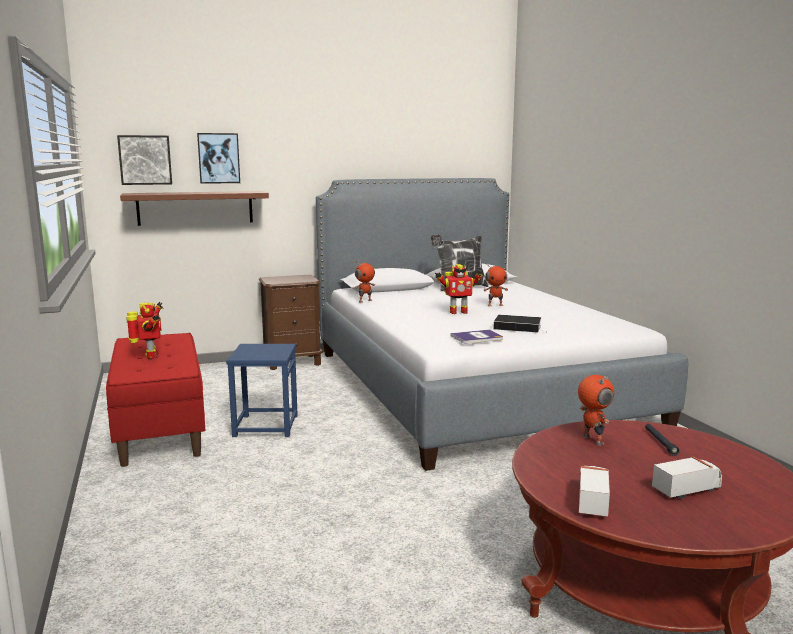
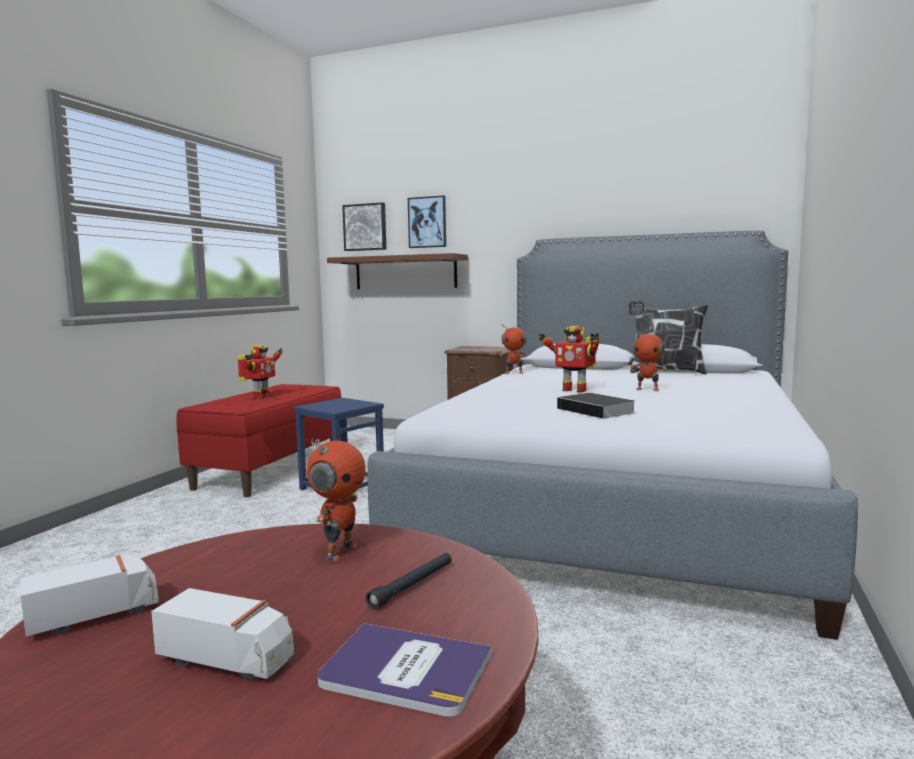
camera: 40 degrees right, 5 degrees down
book [450,329,503,344] -> book moved to [317,623,492,717]

